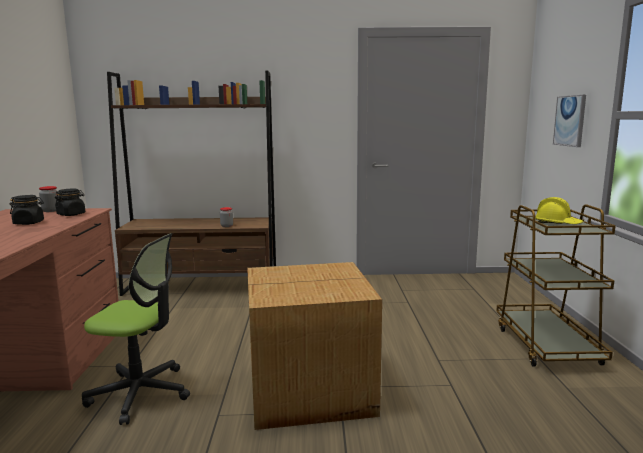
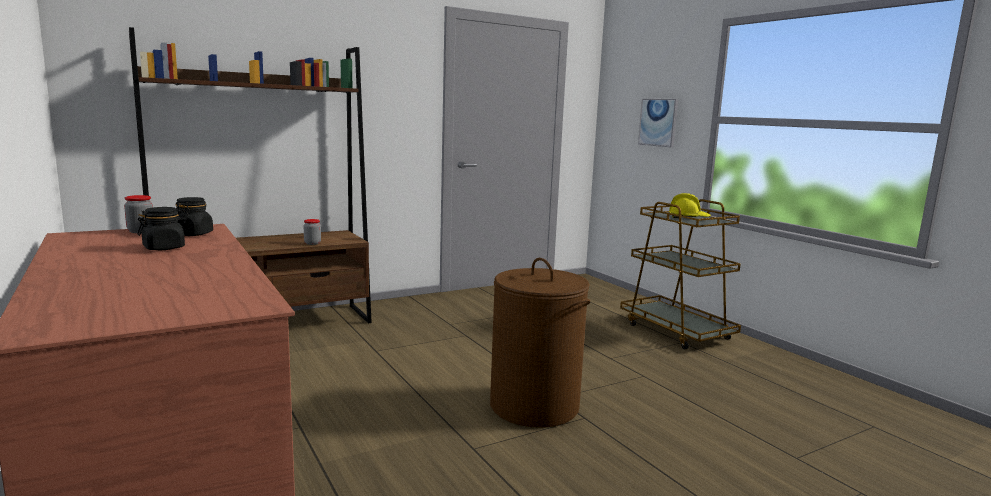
camera: 30 degrees left, 0 degrees up
office chair [82,233,190,425] -> none
cardboard box [247,262,382,430] -> brown laundry basket [490,258,590,428]

